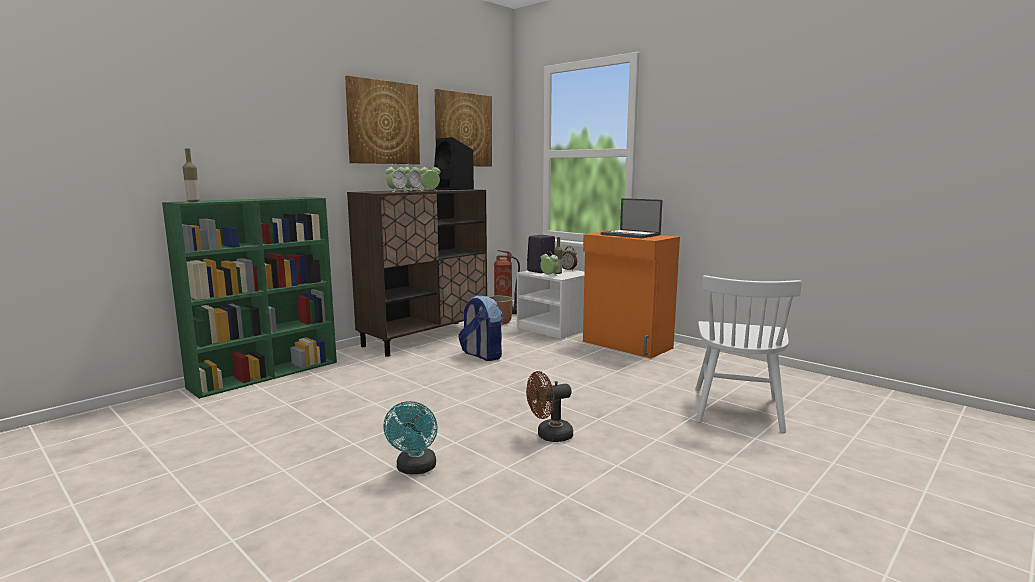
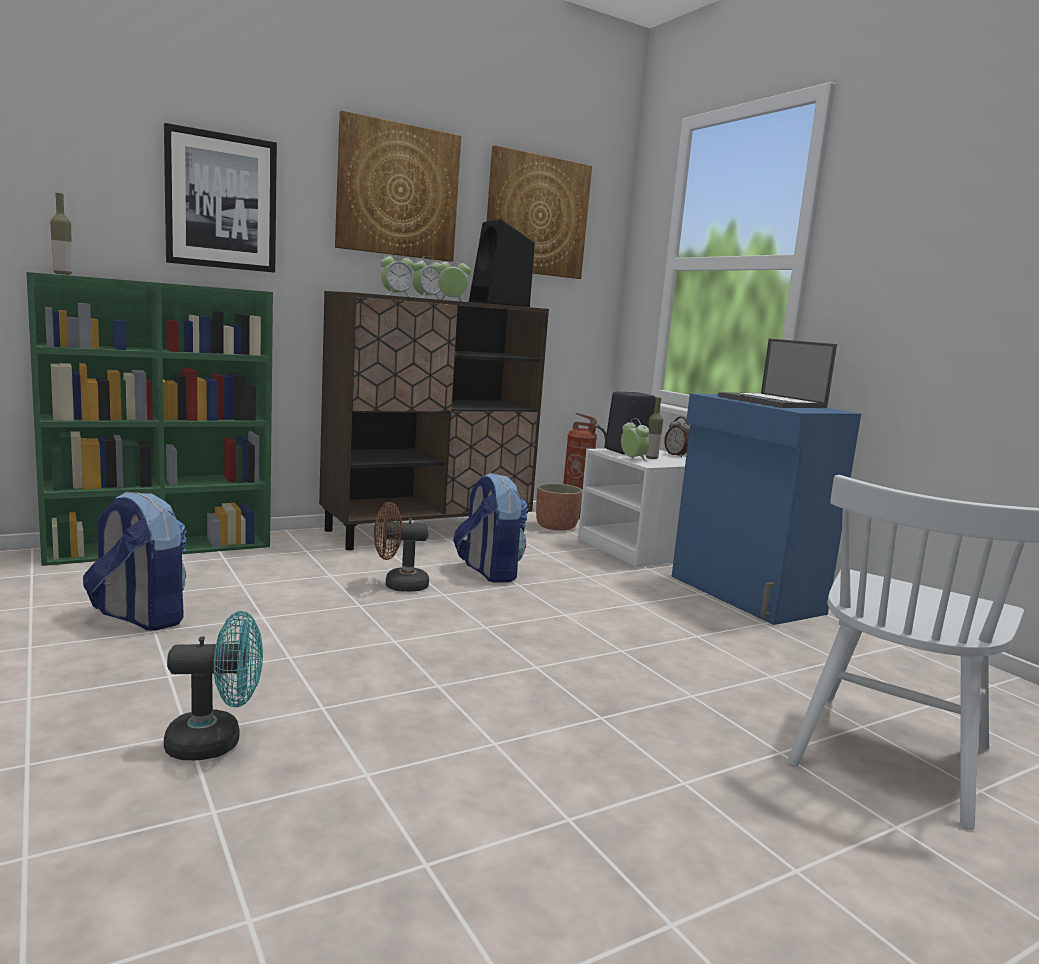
camera: 15 degrees right, 0 degrees up
turquoise fan [383,401,438,474] -> turquoise fan turned 120 degrees counterclockwise [164,611,263,760]
brown fan [526,371,573,442] -> brown fan moved to [374,502,429,592]
orange cabinet [583,231,680,358] -> blue cabinet [672,393,861,625]
none -> backpack [83,491,187,631]
none -> picture [164,123,277,273]

